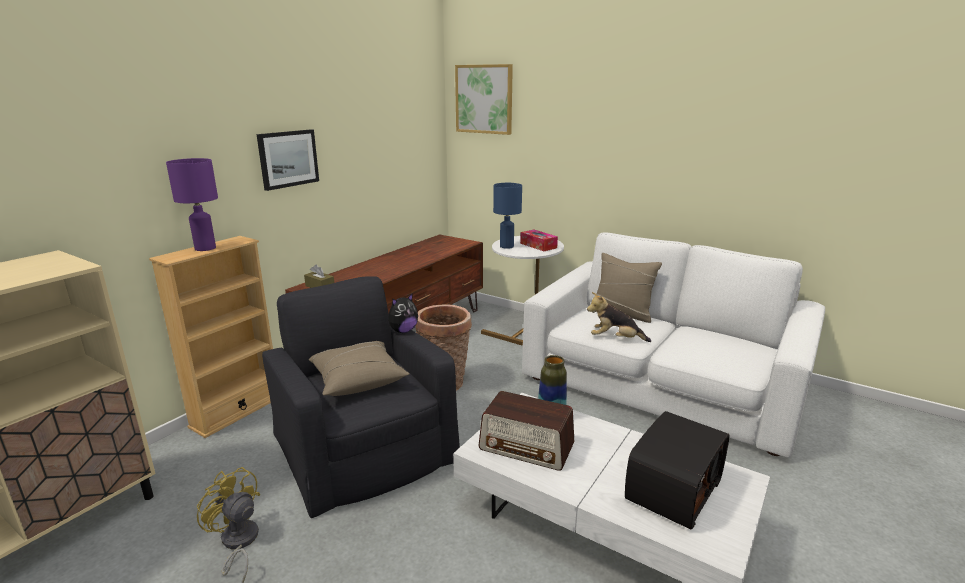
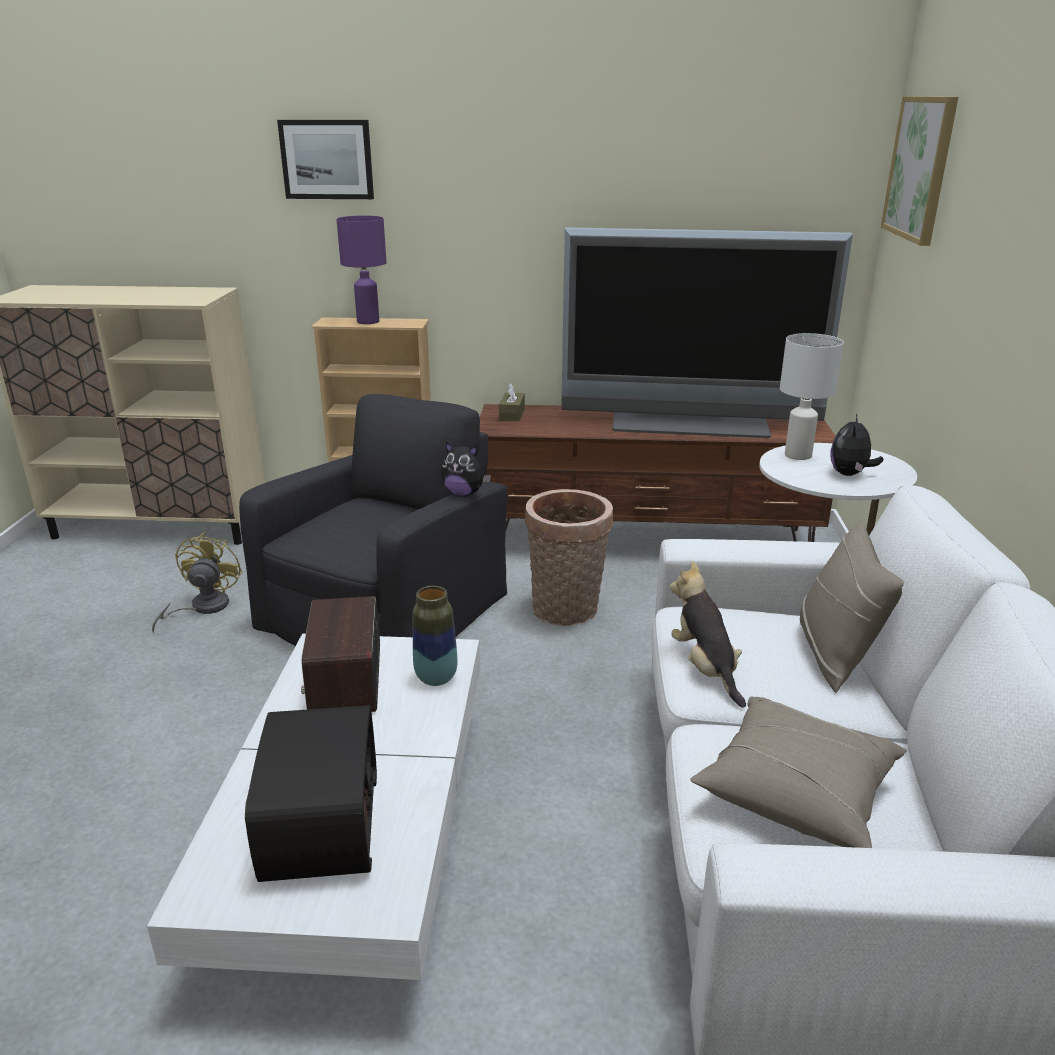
camera: 60 degrees right, 5 degrees up
picture [257,129,319,191] -> picture moved to [277,120,374,199]
beige pillow [308,341,410,396] -> beige pillow moved to [690,696,907,848]
blue table lamp [493,183,522,249] -> white table lamp [780,333,844,460]
tissue box [520,230,558,251] -> plush toy [830,414,883,476]
radio [625,411,730,530] -> radio turned 105 degrees counterclockwise [245,705,377,882]
none -> television [561,227,853,438]

